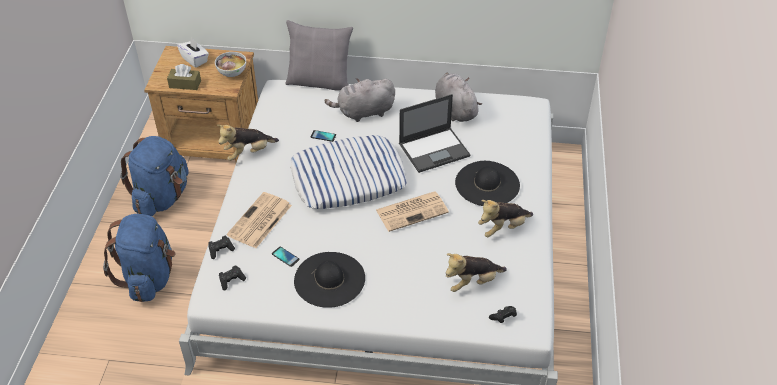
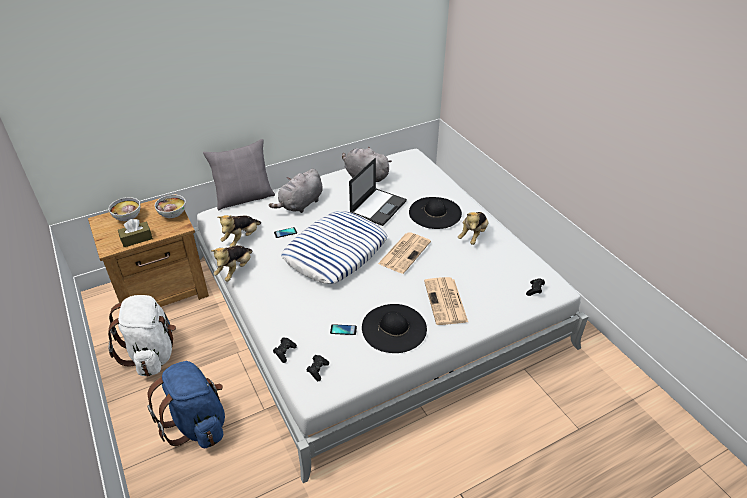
camera: 35 degrees left, 5 degrees down
blue backpack [120,136,189,216] -> white backpack [108,295,176,376]
white tissue box [177,38,209,68] -> bowl [109,197,141,221]
newspaper [227,192,292,248] -> newspaper moved to [424,277,468,325]
plush toy [446,253,507,292] -> plush toy moved to [217,215,261,247]

